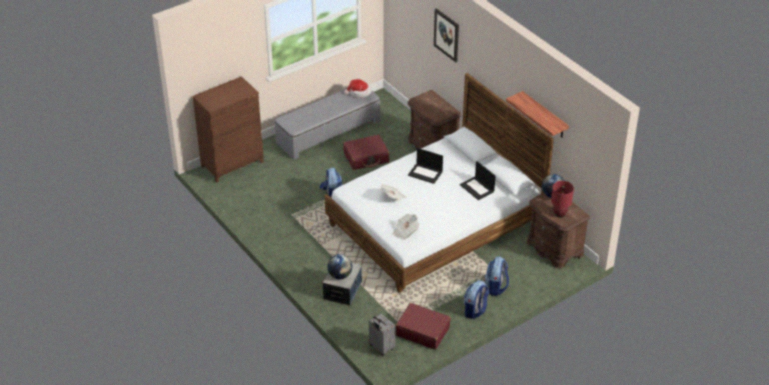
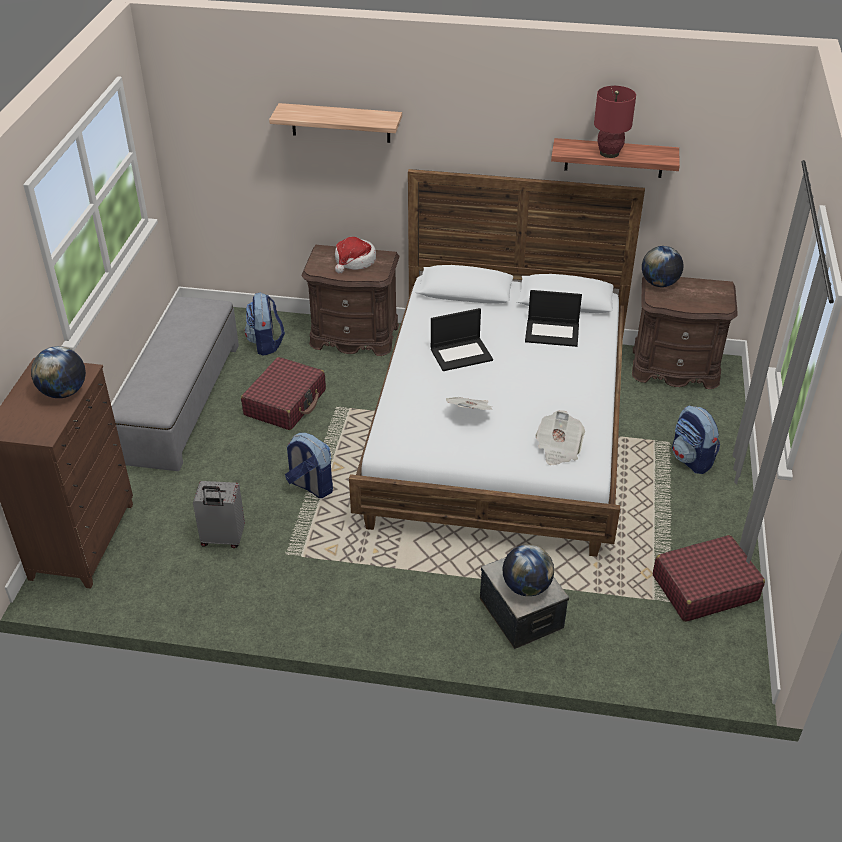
camera: 45 degrees left, 0 degrees up
hat [344,79,371,98] -> hat moved to [335,237,376,274]
grey suitcase [369,313,395,356] -> grey suitcase moved to [193,481,245,548]
picture [434,8,459,62] -> shelf [269,103,402,143]
backpack [464,280,489,319] -> backpack moved to [245,292,285,356]
red table lamp [551,181,574,218] -> red table lamp moved to [594,86,636,158]
none -> globe [31,346,86,398]

